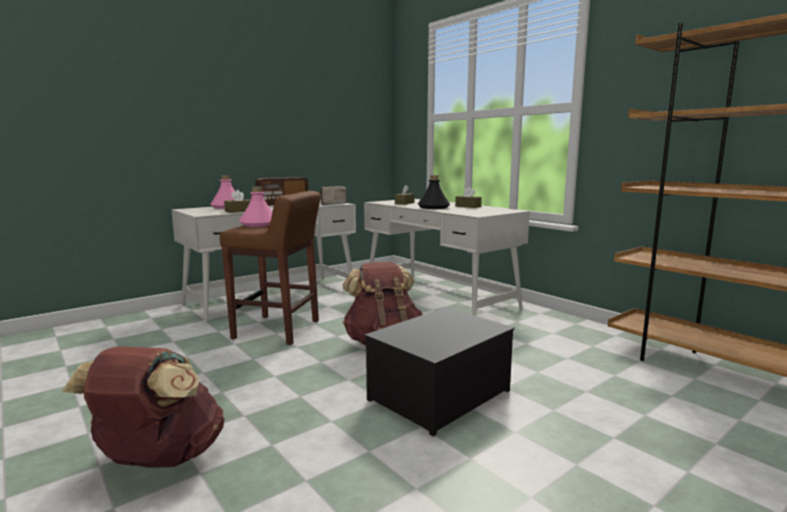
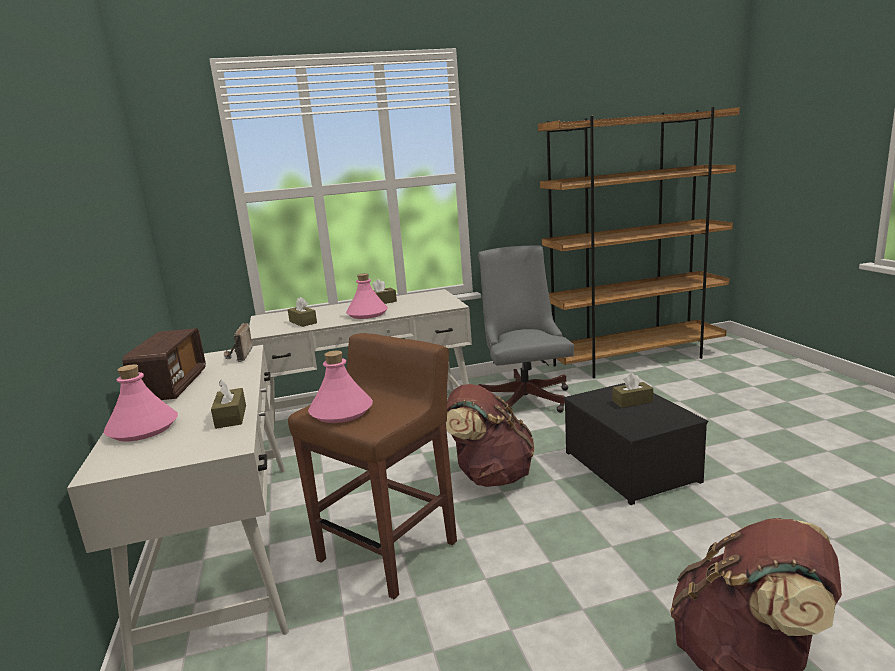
camera: 65 degrees left, 5 degrees up
black bottle [418,175,450,209] -> pink bottle [346,273,388,319]
none -> grey office chair [478,246,574,413]
none -> brown tissue box [612,373,653,408]

